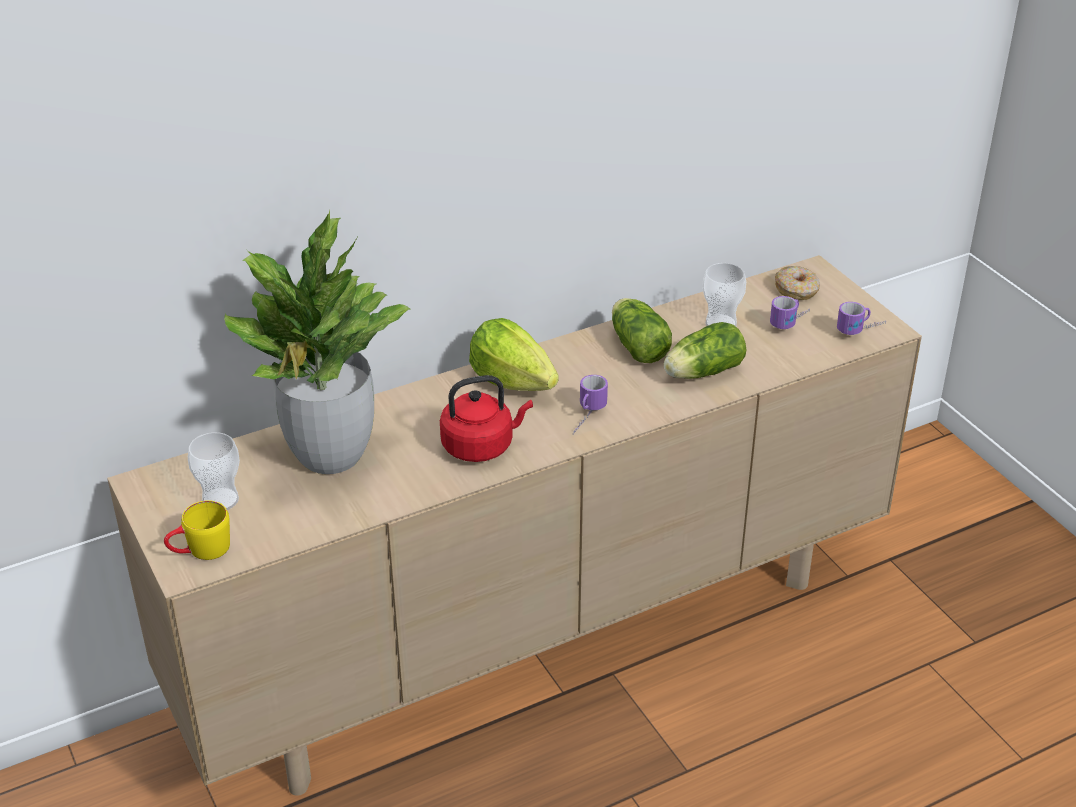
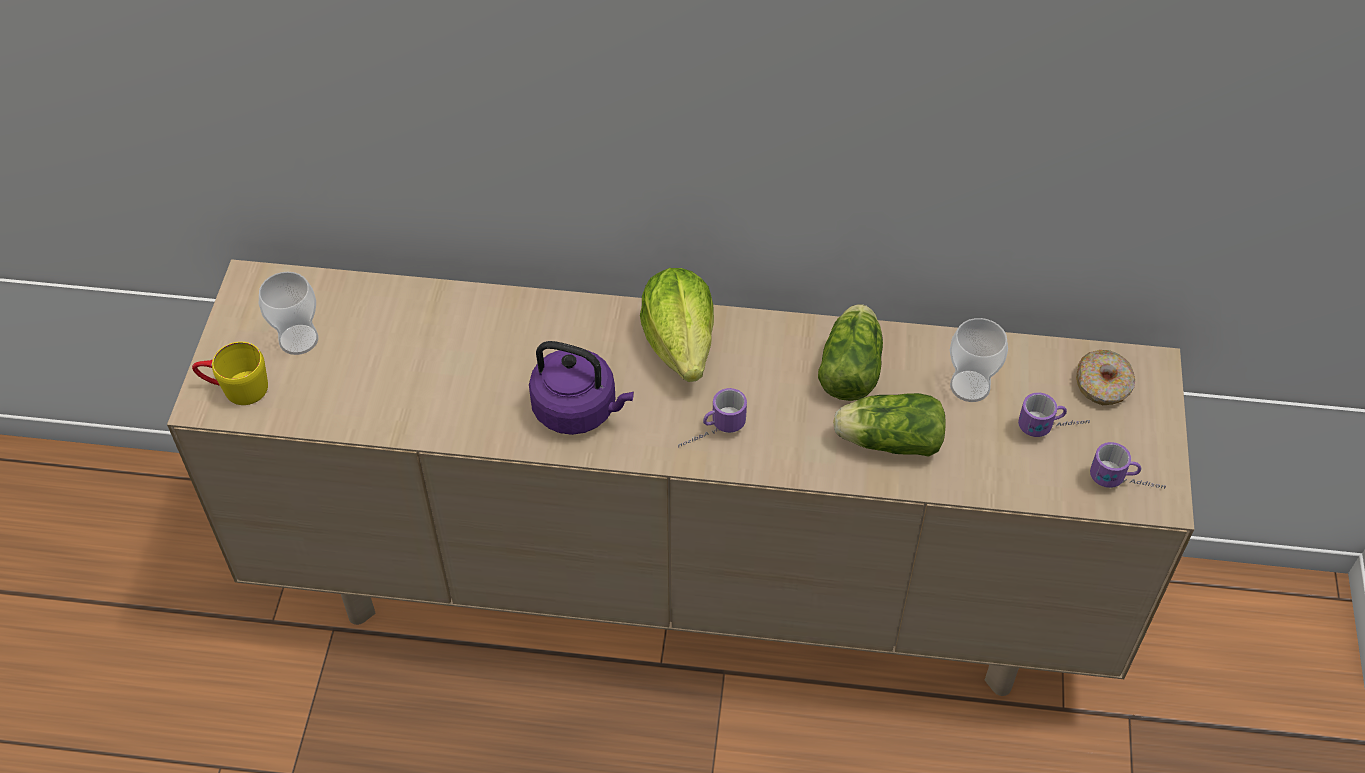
camera: 35 degrees right, 15 degrees up
potted plant [224,211,411,474] -> none
red kettle [440,375,533,462] -> purple kettle [529,341,634,435]

